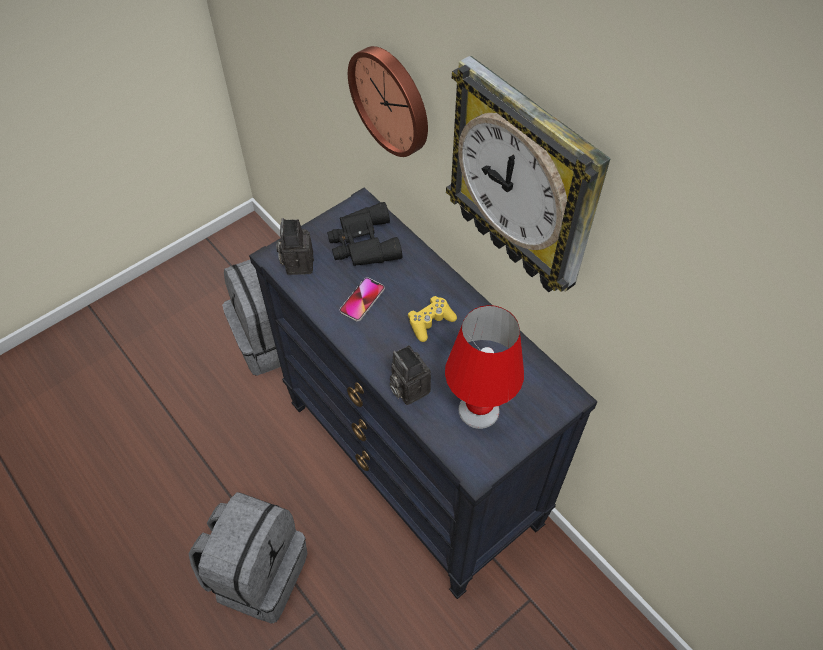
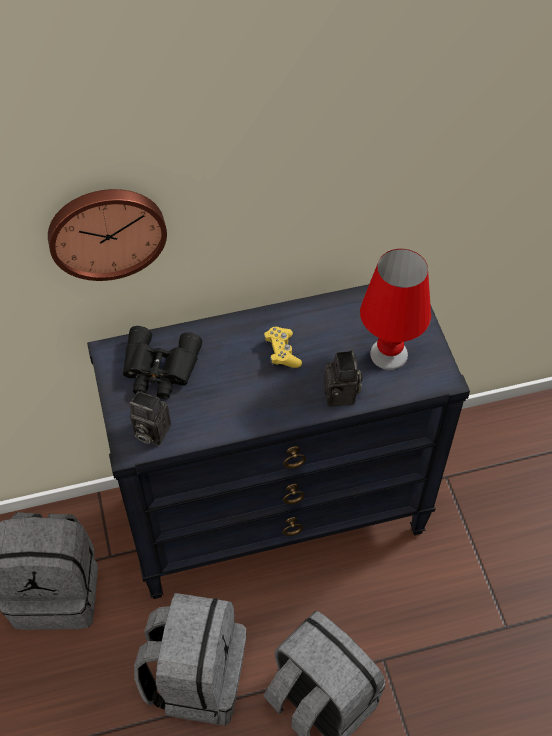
camera: 65 degrees left, 0 degrees up
phone [340,278,385,322] -> none
camera [390,345,431,405] -> camera turned 90 degrees counterclockwise [324,349,363,407]
wall clock [446,56,611,292] -> none
none -> grey backpack [134,593,246,726]

